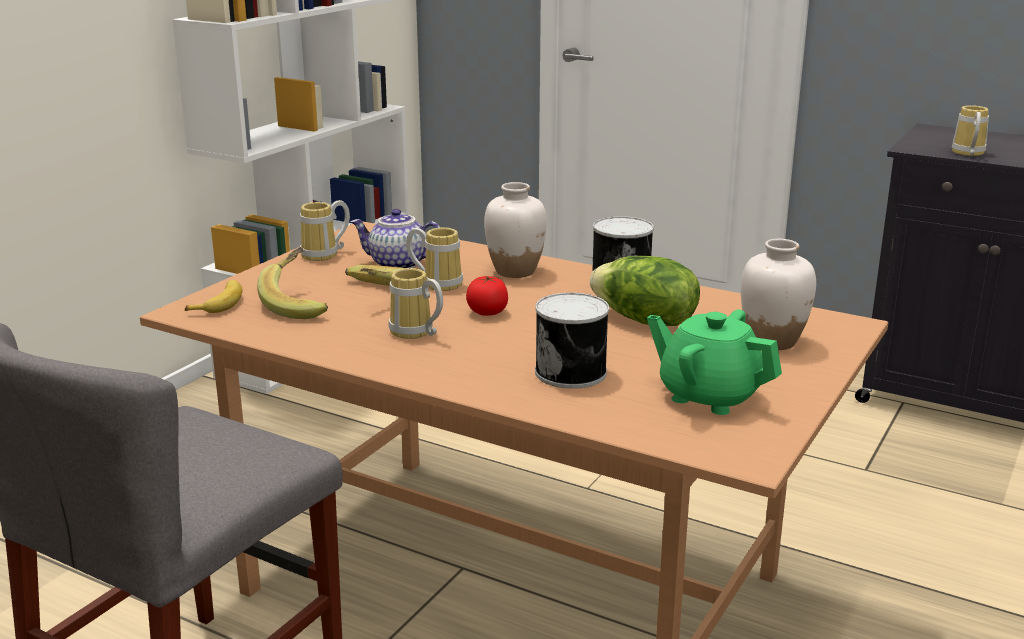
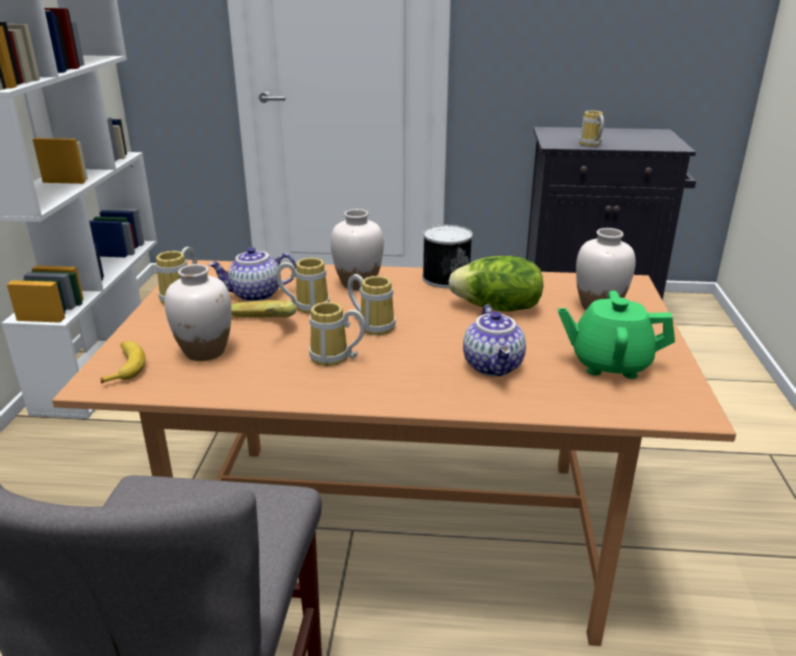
camera: 25 degrees left, 5 degrees up
banana [257,247,328,319] -> white vase [164,264,231,361]
tomato [466,276,508,316] -> mug [348,274,396,335]
can [535,293,609,389] -> teapot [463,305,526,376]

